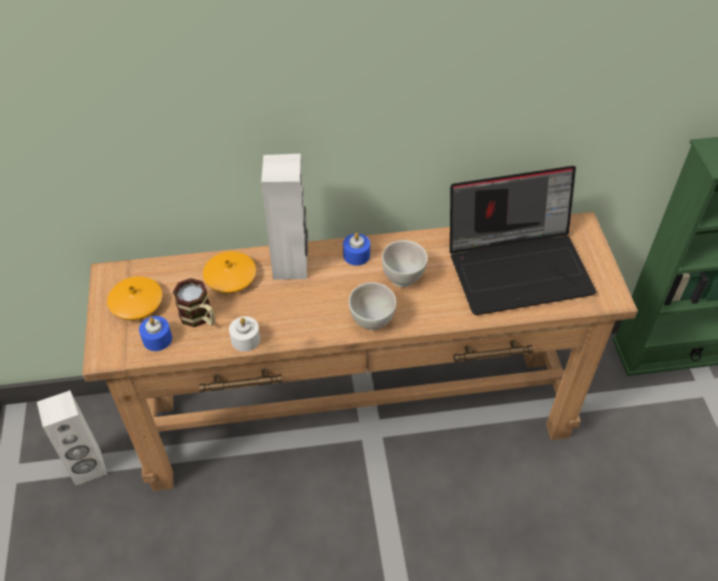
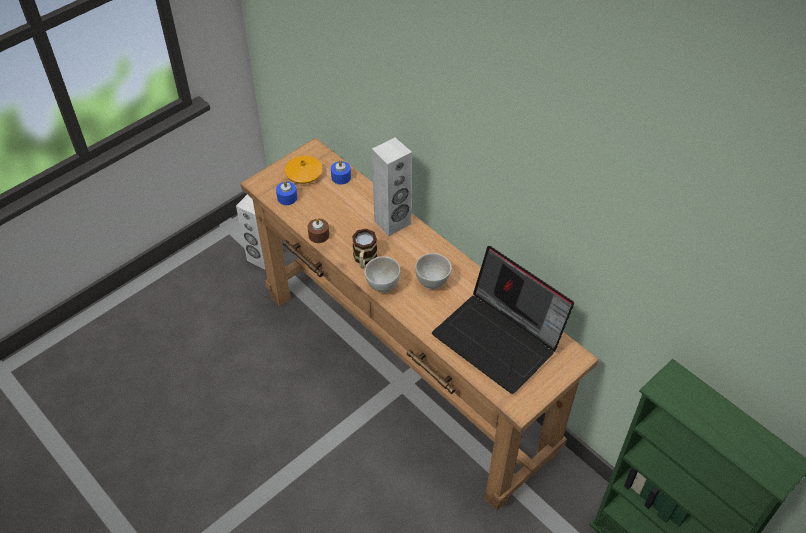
camera: 55 degrees right, 0 degrees up
mug [173,278,215,327] -> mug moved to [352,229,377,268]
orange vase [203,251,256,293] -> none
white candle [229,317,260,352] -> brown candle [308,218,329,243]
blue candle [343,233,370,266] -> blue candle moved to [331,160,351,185]

